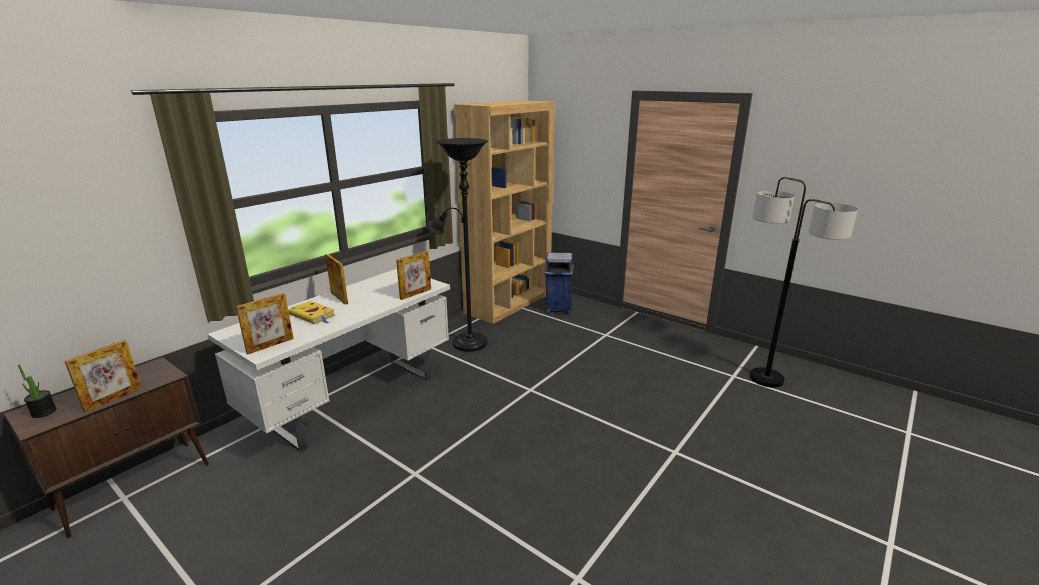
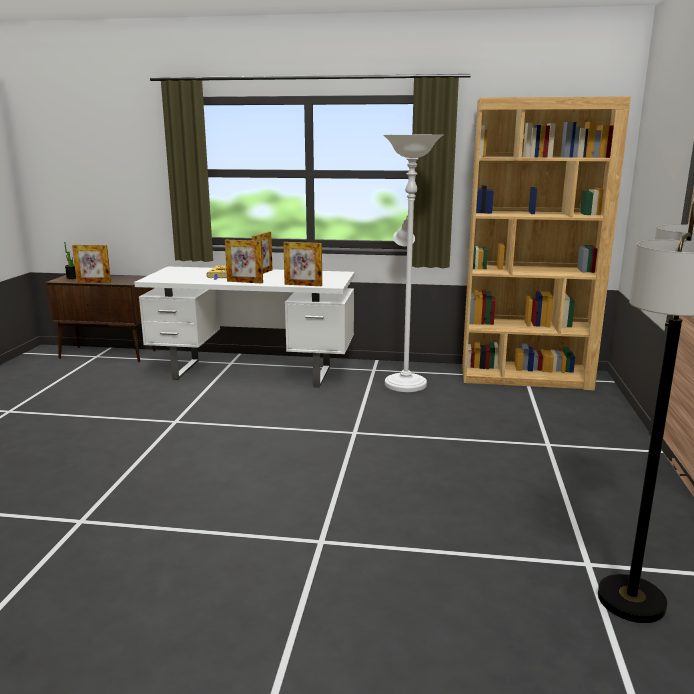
camera: 60 degrees right, 5 degrees down
picture frame [236,293,294,354] -> picture frame moved to [225,240,263,284]
black floor lamp [427,138,488,352] -> white floor lamp [383,135,443,392]
blue trash can [544,252,574,315] -> none

